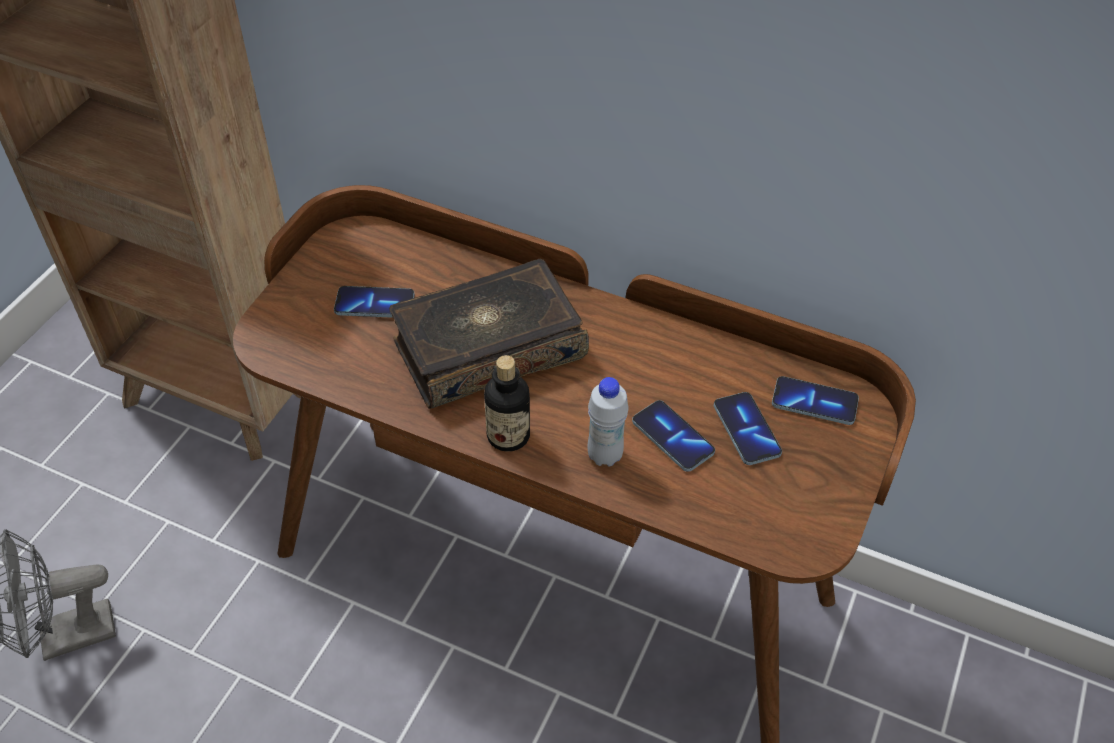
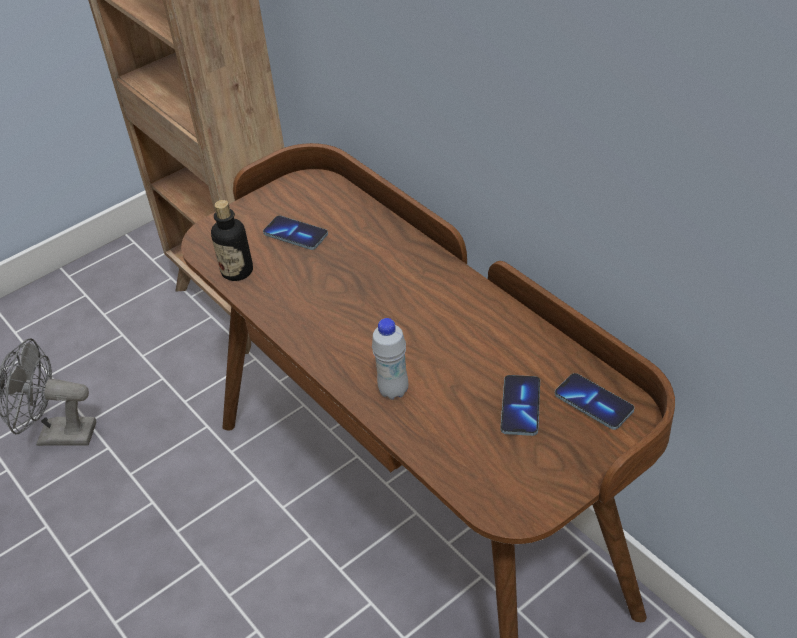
camera: 30 degrees right, 5 degrees down
book [389,258,589,409] -> none
bottle [484,355,530,452] -> bottle moved to [211,200,253,281]
phone [632,400,715,472] -> none

